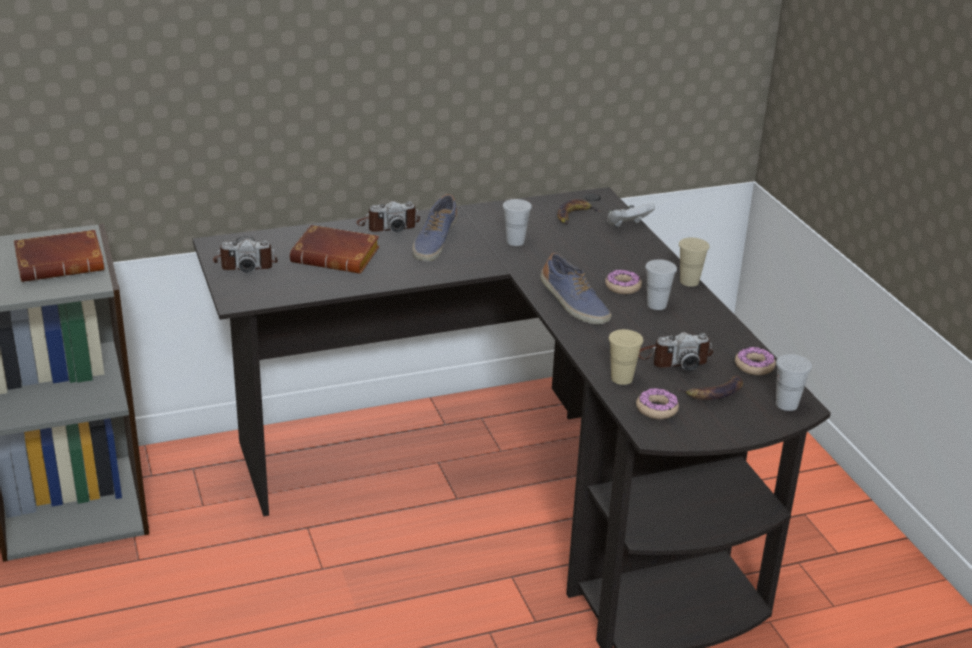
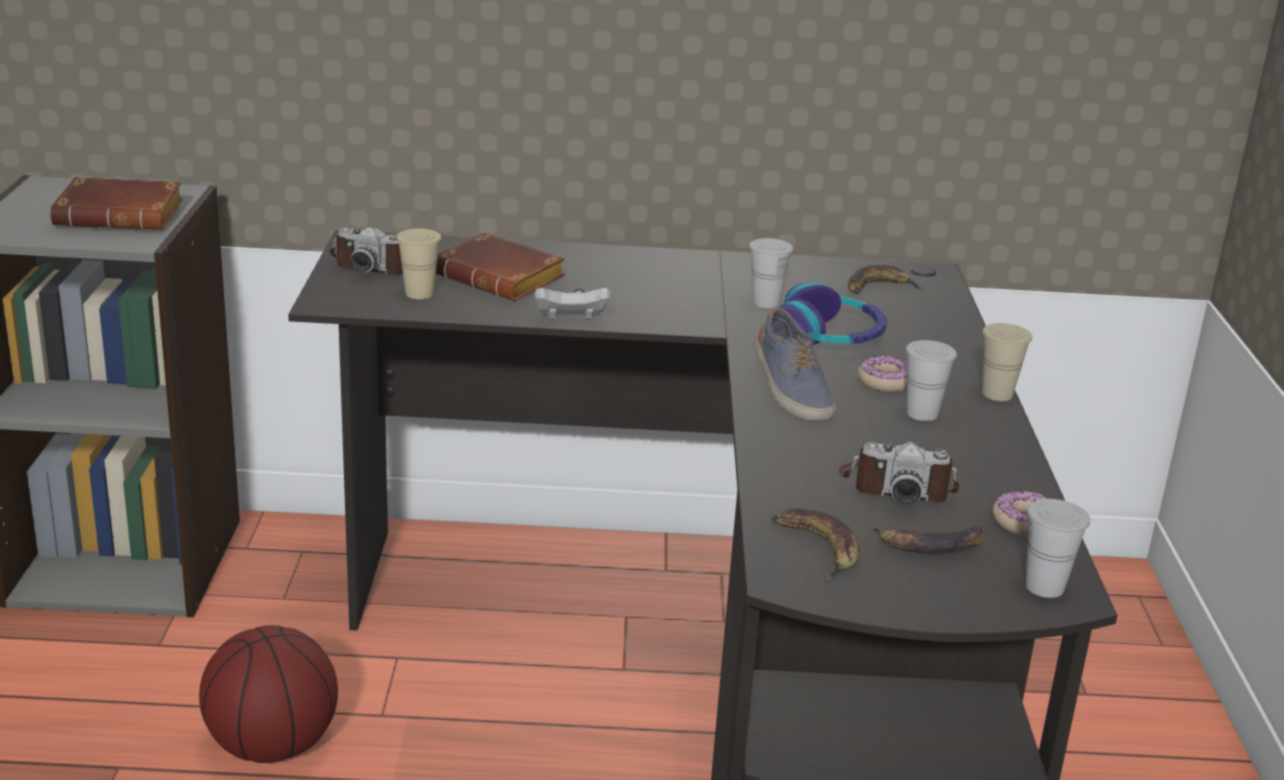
camera: 20 degrees right, 5 degrees down
camera [356,201,420,232] -> none
shoe [412,194,458,262] -> none
white game controller [607,203,655,228] -> white game controller moved to [534,288,611,320]
beige cup [609,329,643,385] -> beige cup moved to [396,228,442,299]
donut [636,388,679,419] -> banana [771,508,860,582]
none -> basketball [199,625,338,763]
none -> headphones [780,282,887,344]

